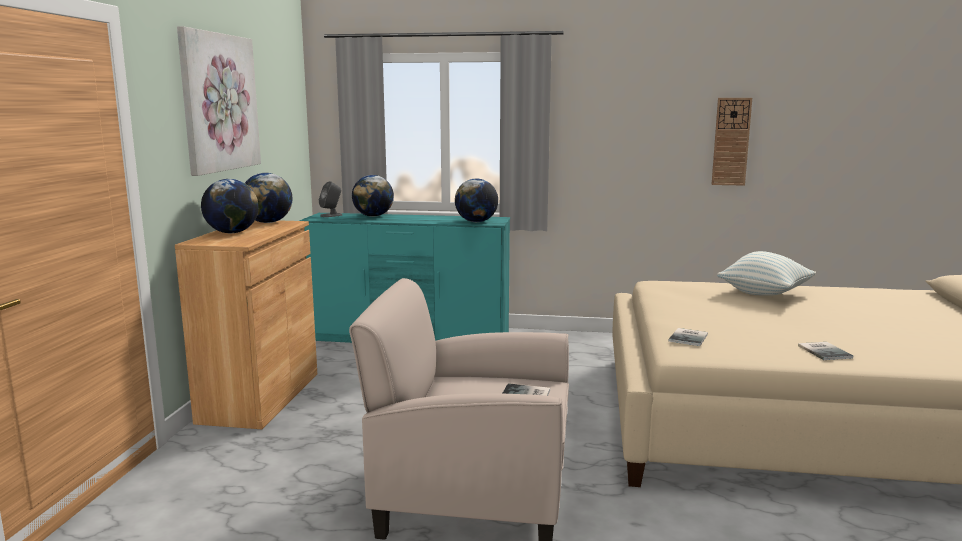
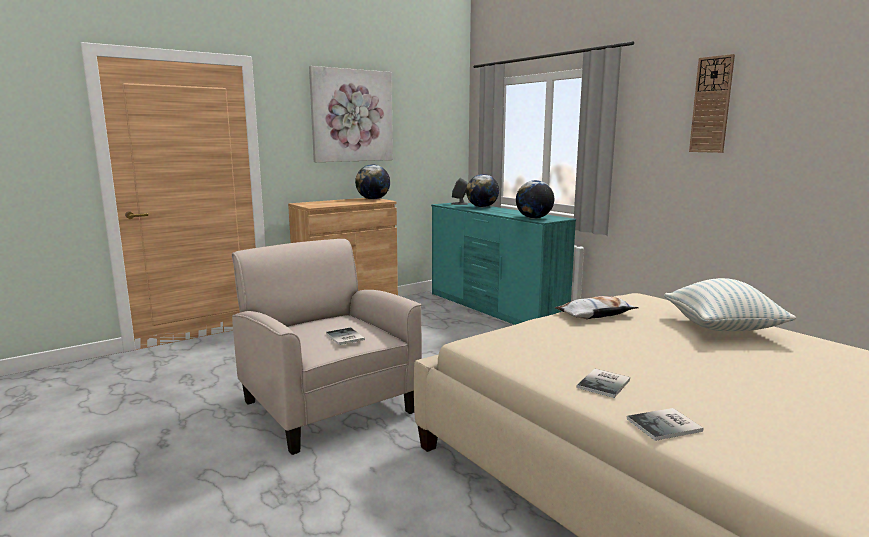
camera: 45 degrees right, 0 degrees up
globe [201,179,259,233] -> none
book [668,328,708,346] -> book moved to [627,408,703,441]
wall clock [711,98,752,186] -> wall clock moved to [689,54,735,153]
none -> pillow [555,296,639,319]

